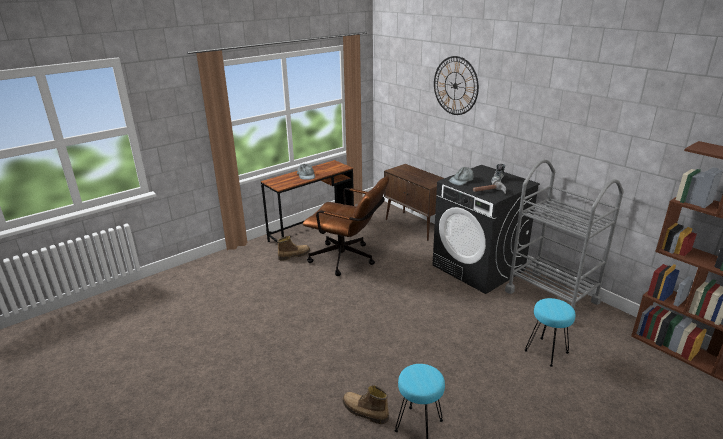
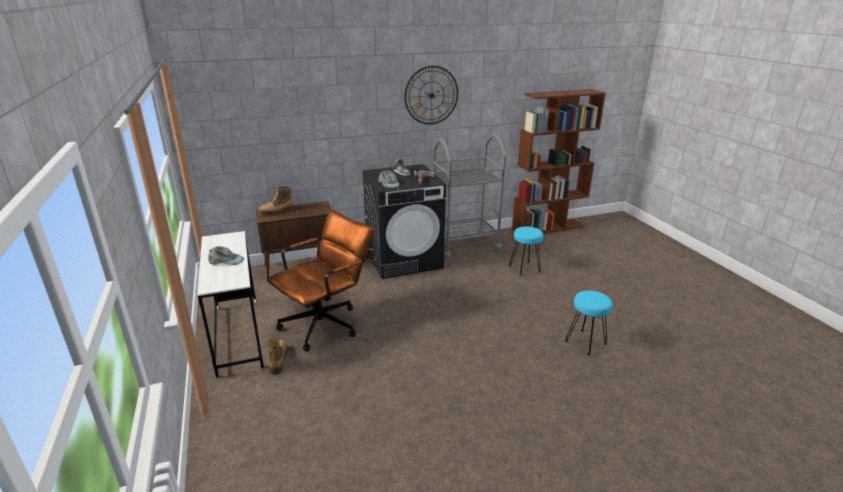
camera: 70 degrees left, 0 degrees up
brown desk [261,160,354,243] -> white desk [198,231,264,378]
boot [342,385,389,424] -> boot moved to [258,186,294,215]
wall clock [434,56,479,115] -> wall clock moved to [404,66,458,125]

